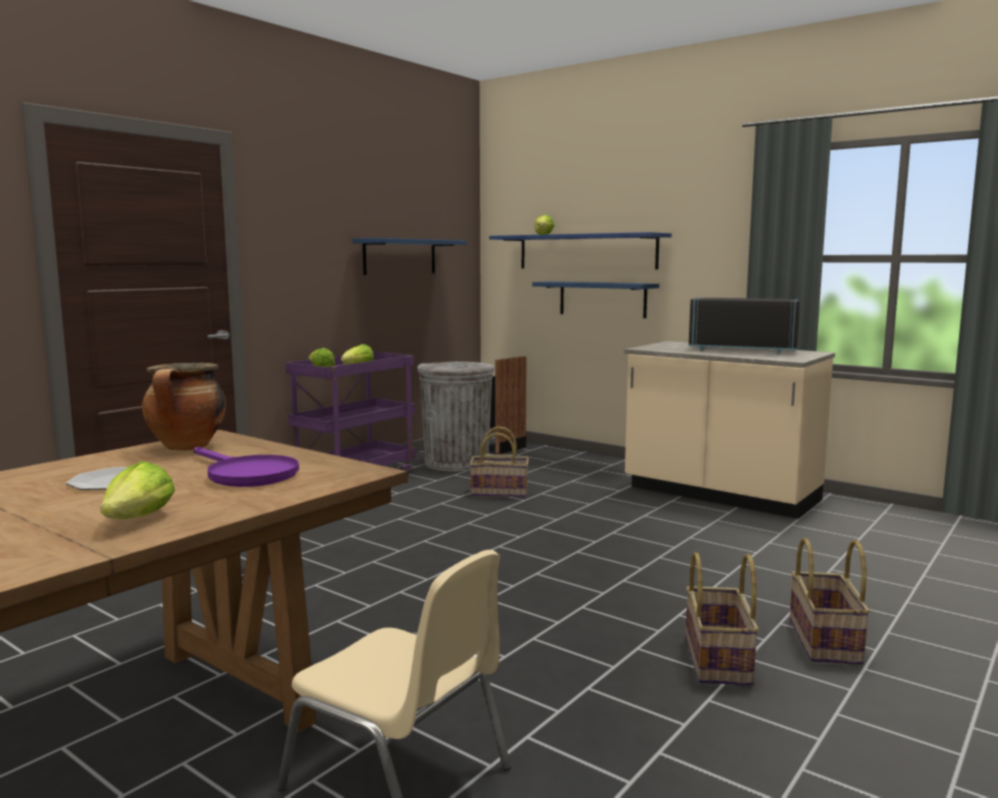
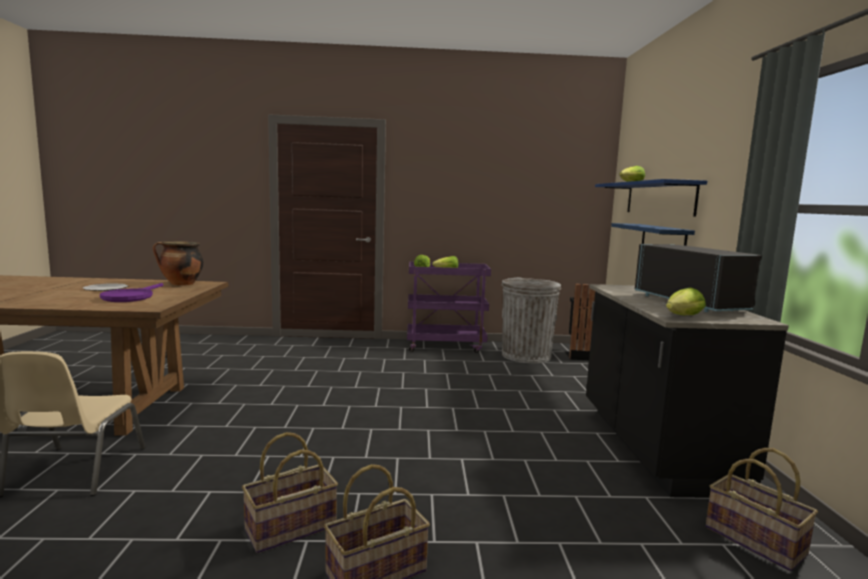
camera: 50 degrees right, 0 degrees up
lettuce [100,461,175,519] -> lettuce moved to [666,288,706,315]
blue shelf [353,238,467,275] -> none
basket [469,426,529,497] -> basket moved to [706,448,818,571]
beige counter [624,341,835,519] -> black counter [586,284,789,498]

